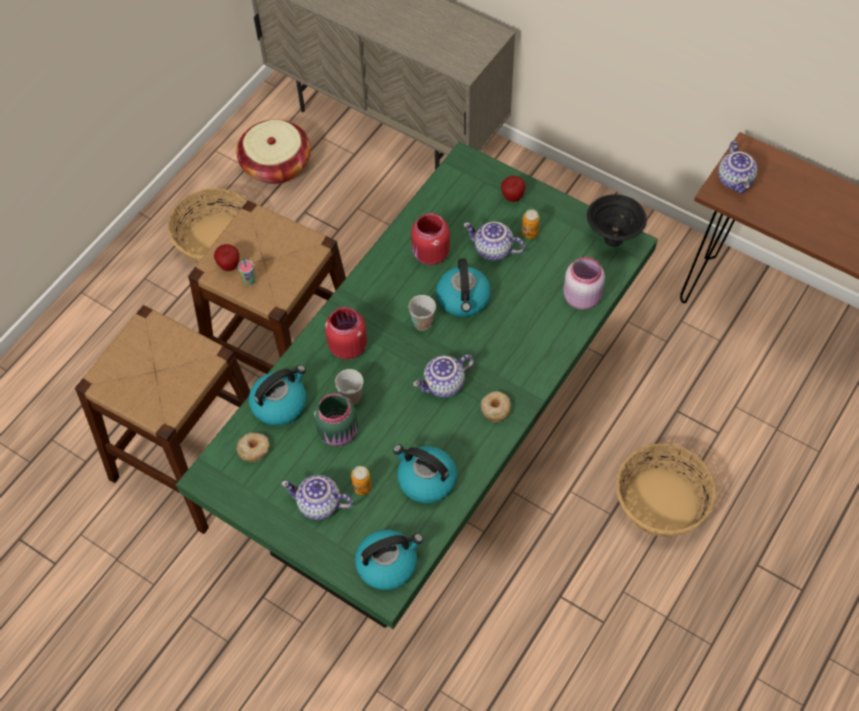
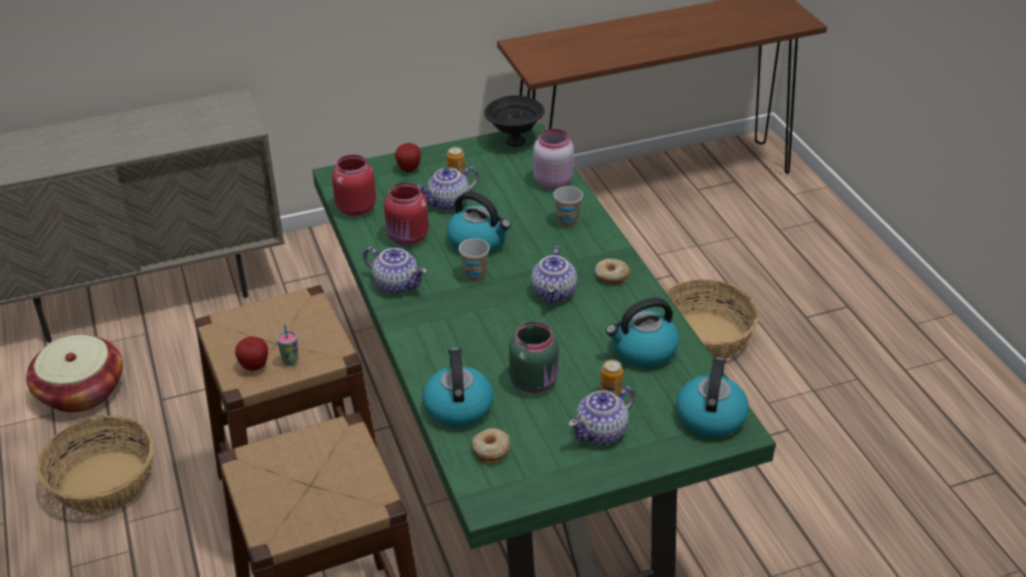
camera: 55 degrees left, 20 degrees down
red jar [325,307,367,360] -> red jar moved to [332,155,376,216]
cup [335,369,363,405] -> cup moved to [554,186,583,227]
teapot [718,141,757,194] -> teapot moved to [363,247,427,294]

